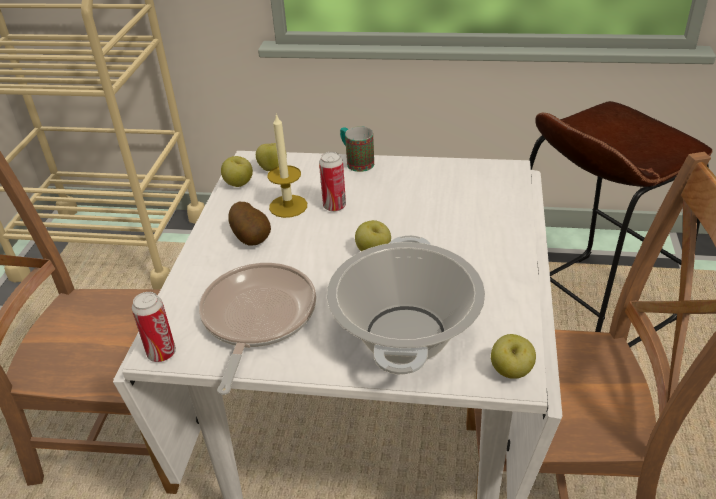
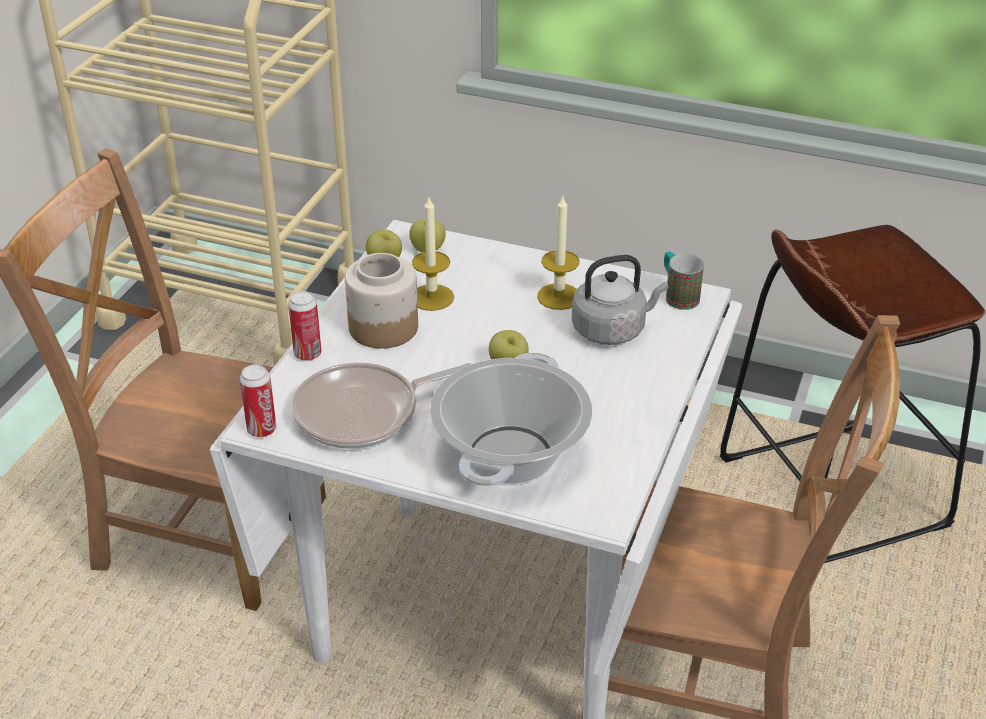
camera: 10 degrees right, 0 degrees up
frying pan [199,263,316,395] -> frying pan turned 135 degrees counterclockwise [292,362,471,449]
potato [229,202,271,246] -> jar [345,253,418,349]
can [319,152,346,212] -> can moved to [288,291,321,361]
mug [340,126,374,172] -> mug moved to [664,251,704,310]
apple [491,334,536,379] -> none
none -> candle [537,197,580,310]
none -> grey kettle [572,255,668,345]

